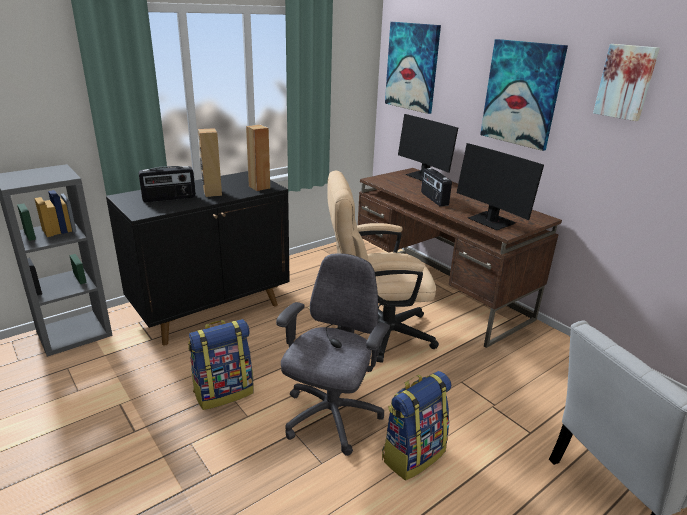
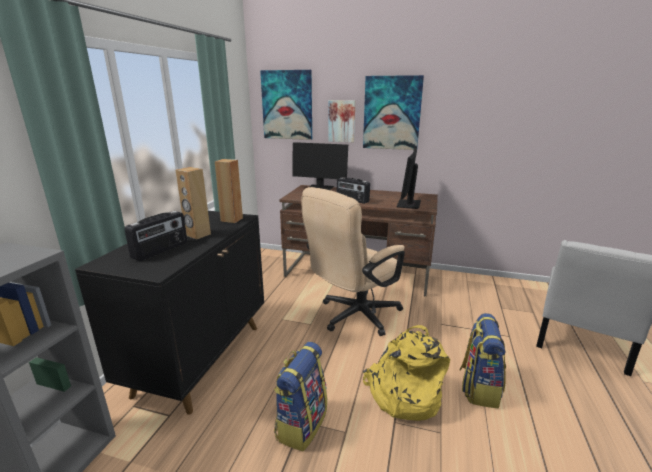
camera: 35 degrees left, 5 degrees down
grey office chair [276,254,390,456] -> yellow backpack [363,325,450,421]
monitor [457,143,544,230] -> monitor turned 90 degrees clockwise [396,148,421,209]
picture [593,44,660,121] -> picture moved to [328,100,355,142]

